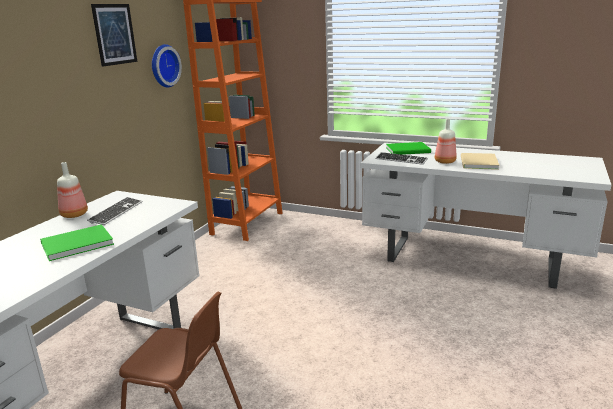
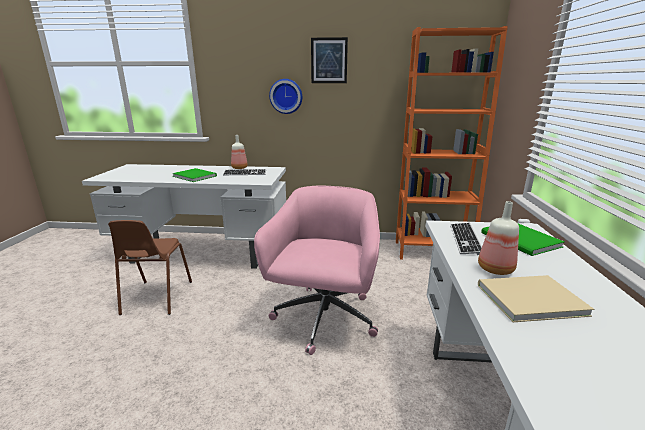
camera: 70 degrees right, 0 degrees up
wall clock [152,44,182,88] -> wall clock moved to [269,79,302,114]
none -> pink office chair [254,186,380,355]

